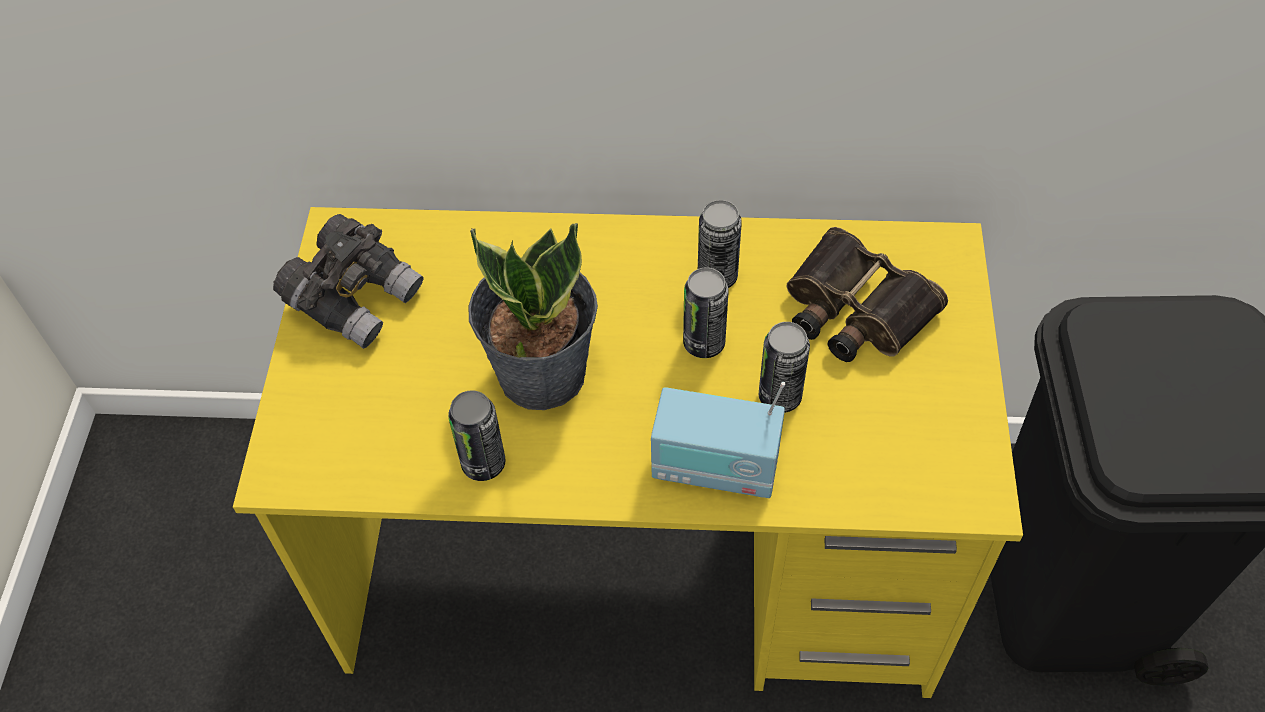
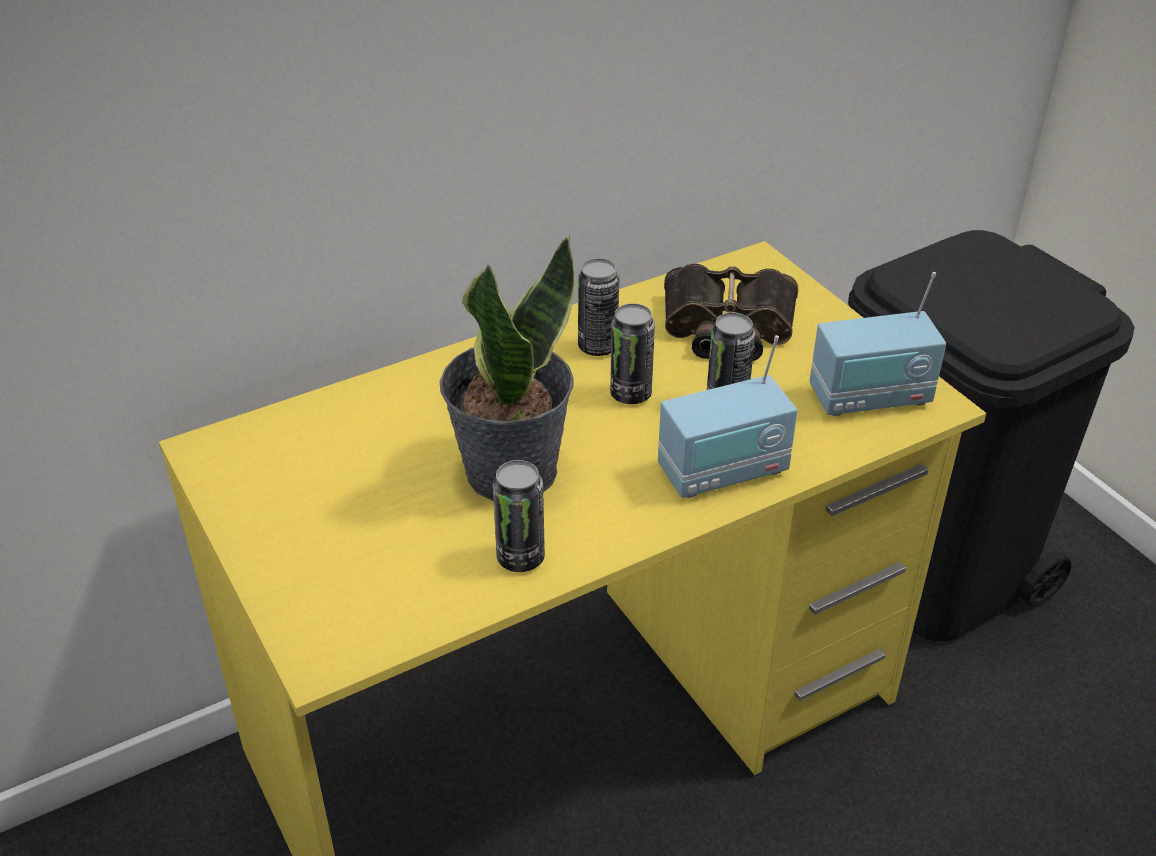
camera: 35 degrees left, 15 degrees down
grey binoculars [273,214,424,349] -> none
none -> radio [810,272,946,416]

